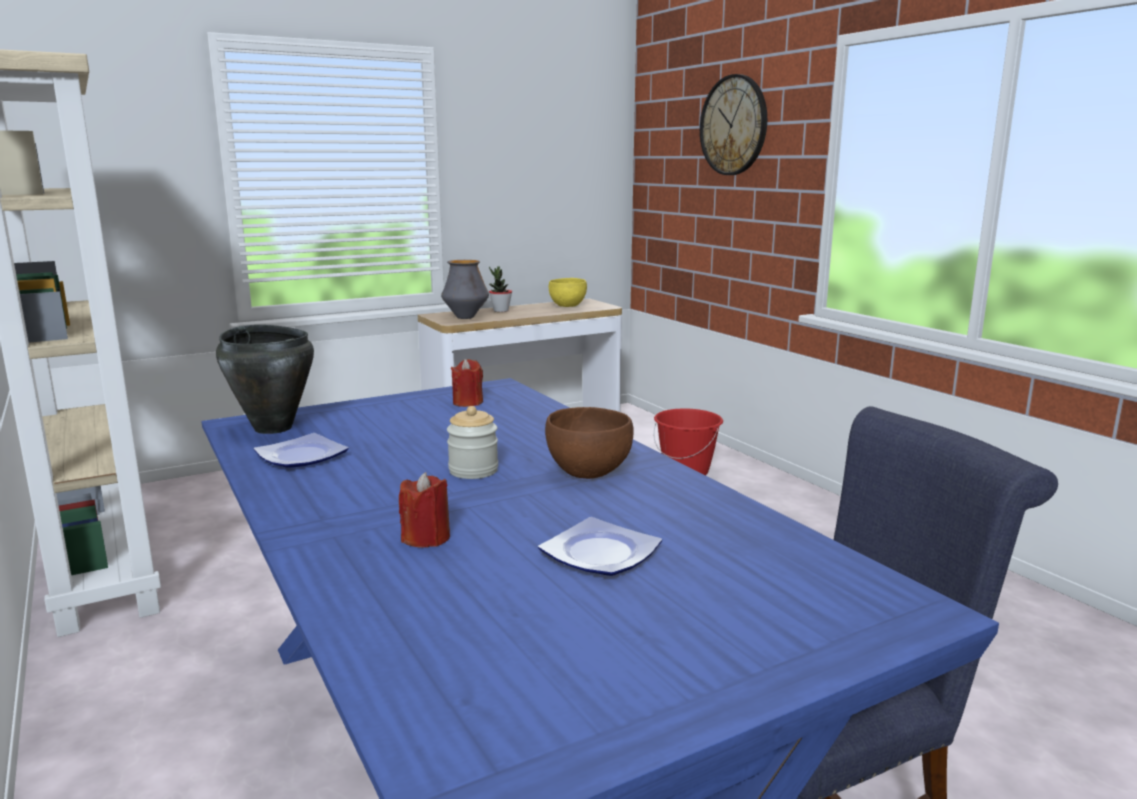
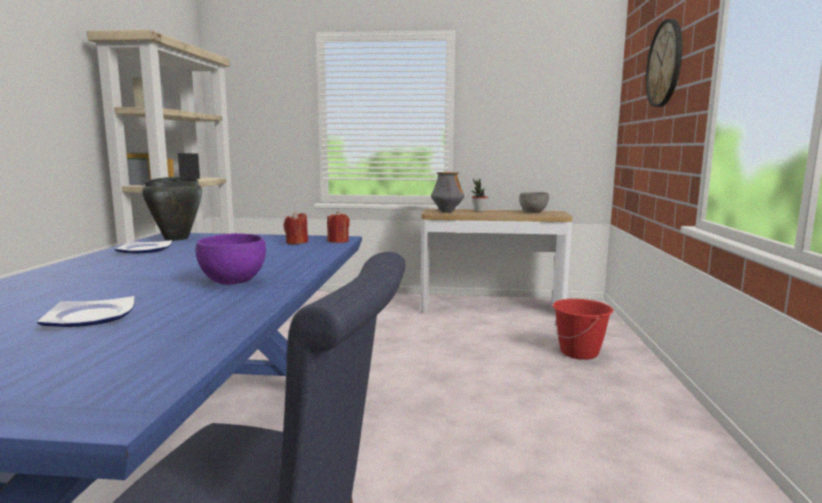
camera: 35 degrees right, 5 degrees down
red candle [399,472,450,548] -> red candle moved to [327,211,350,243]
jar [447,406,498,479] -> none
brown bowl [545,407,634,479] -> purple bowl [196,233,266,284]
yellow bowl [548,278,587,307] -> grey bowl [519,192,549,213]

